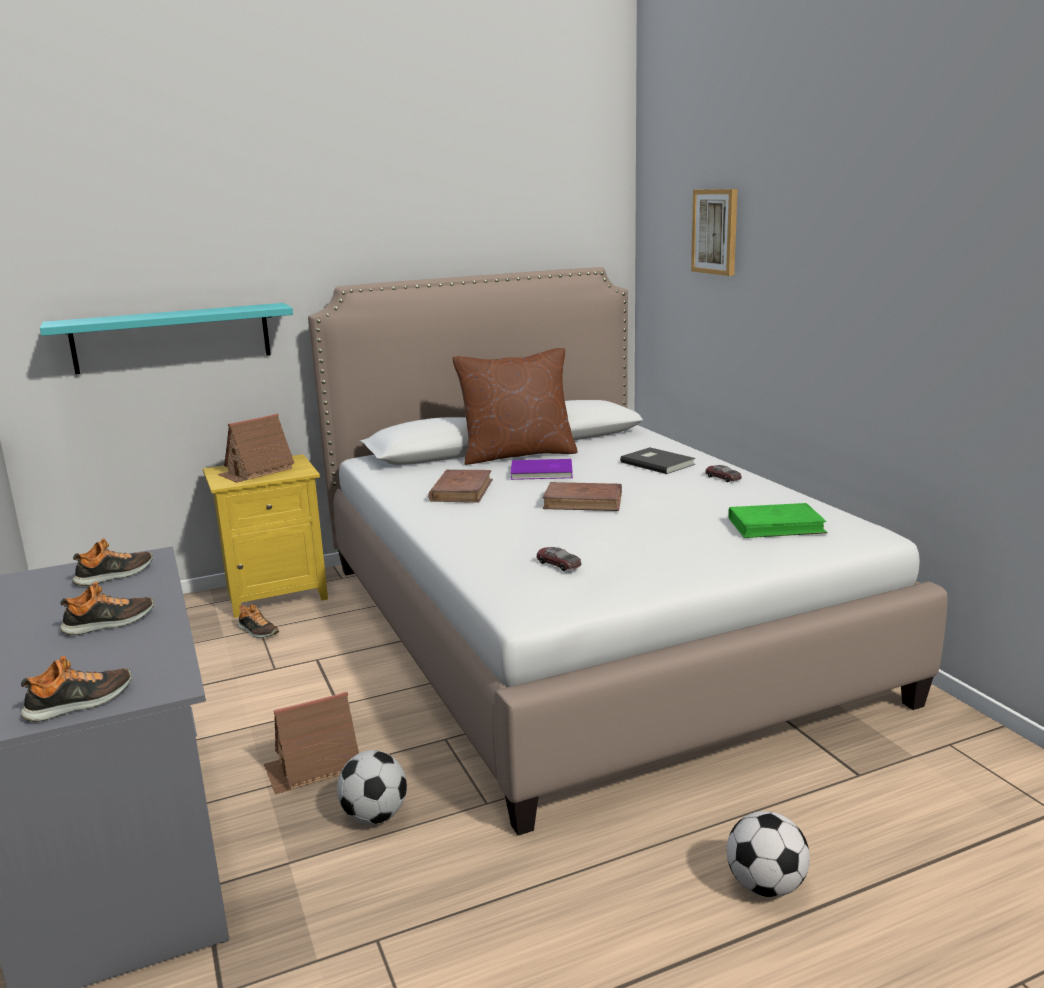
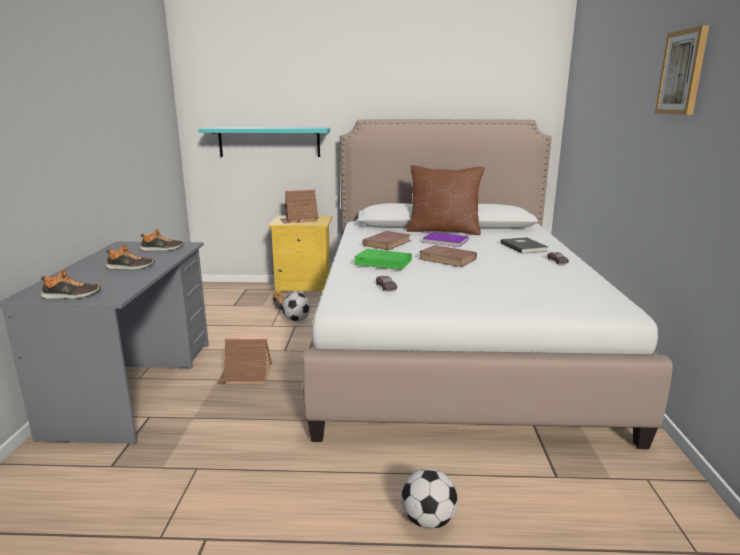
camera: 25 degrees right, 0 degrees up
football [337,750,407,824] -> football moved to [282,292,310,321]
picture [691,189,738,276] -> picture moved to [655,25,709,115]
green book [728,503,827,538] -> green book moved to [354,249,412,270]

